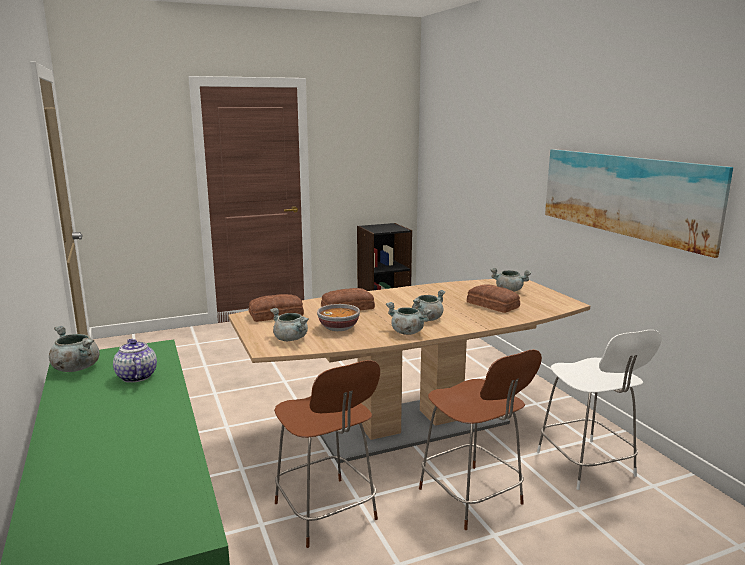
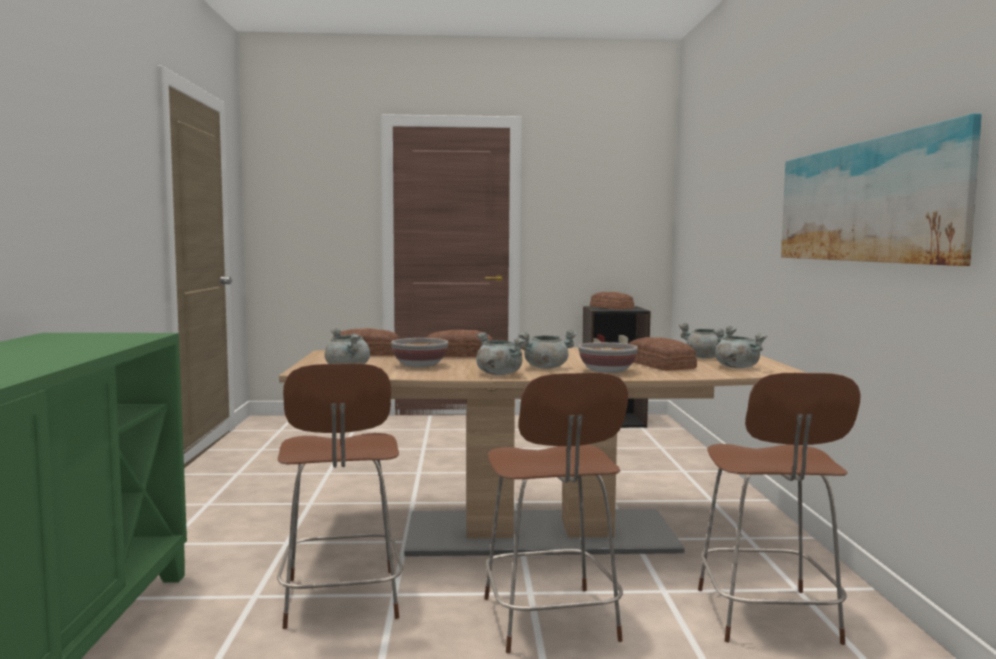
camera: 20 degrees right, 10 degrees down
grey cooking pot [49,326,100,372] -> grey cooking pot moved to [713,328,767,368]
teapot [113,339,157,383] -> none
white chair [537,330,662,490] -> brown chair [698,373,861,645]
none -> bowl [578,342,638,373]
none -> bread [590,292,634,309]

